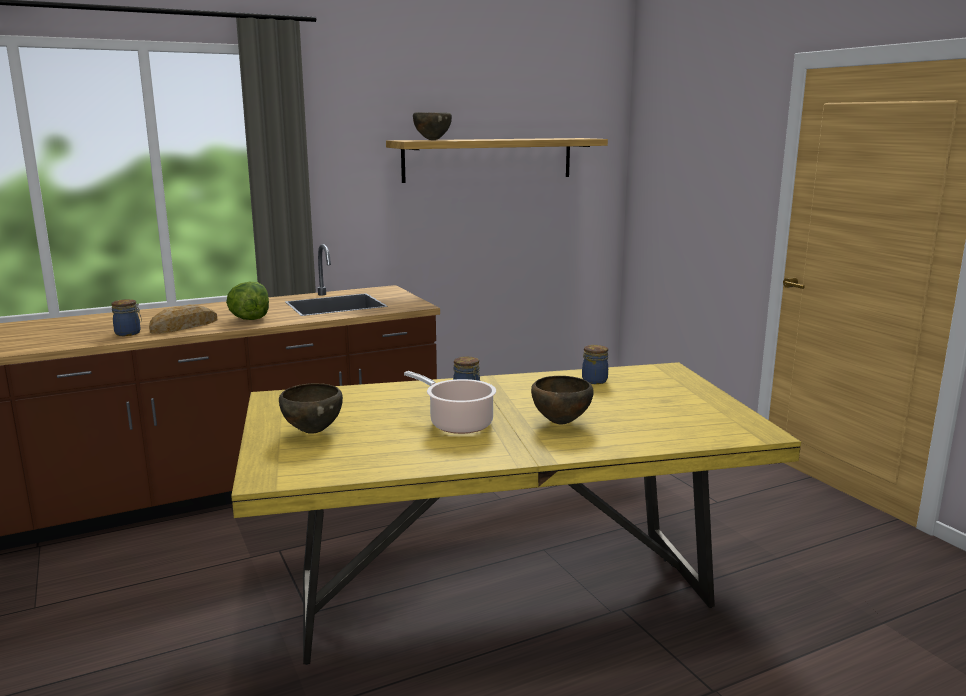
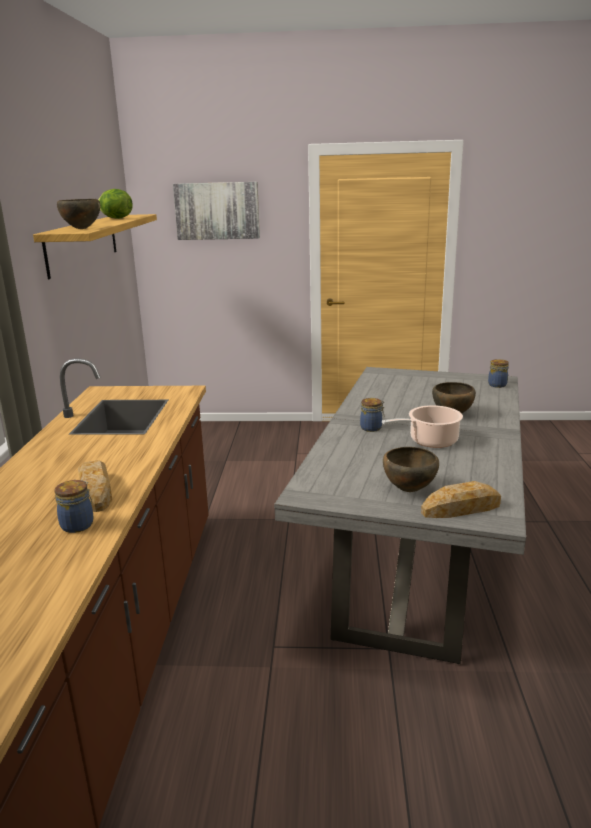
camera: 60 degrees left, 5 degrees up
lettuce [226,282,269,320] -> lettuce moved to [98,189,133,219]
yellow dining table [231,362,801,665] -> grey dining table [274,367,526,664]
jar [582,345,608,384] -> jar moved to [488,359,509,388]
none -> picture [173,182,260,240]
none -> bread [421,481,501,518]

